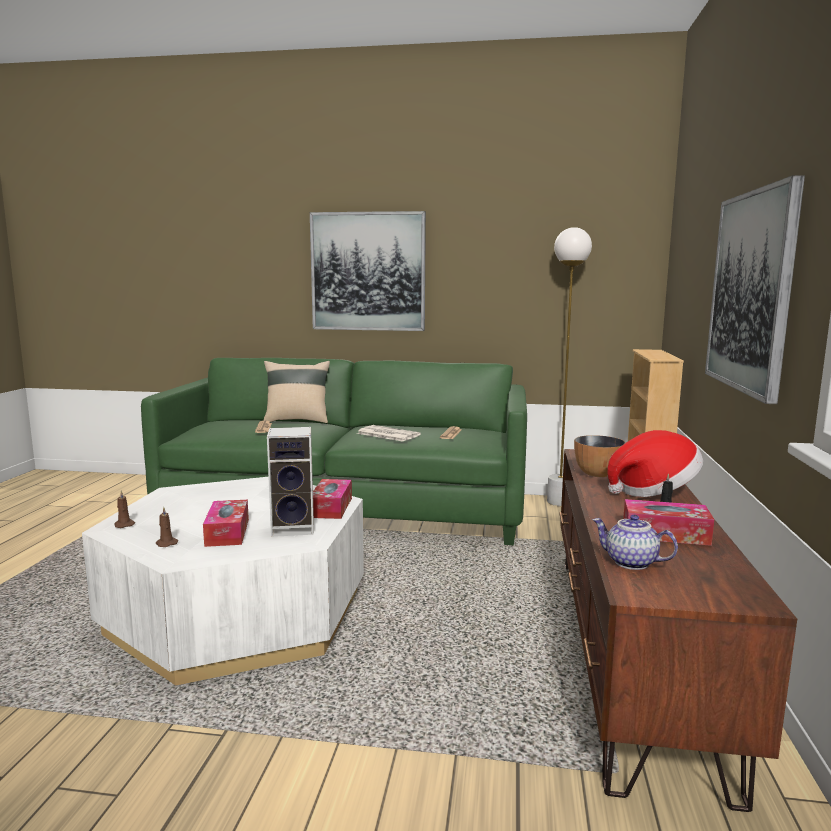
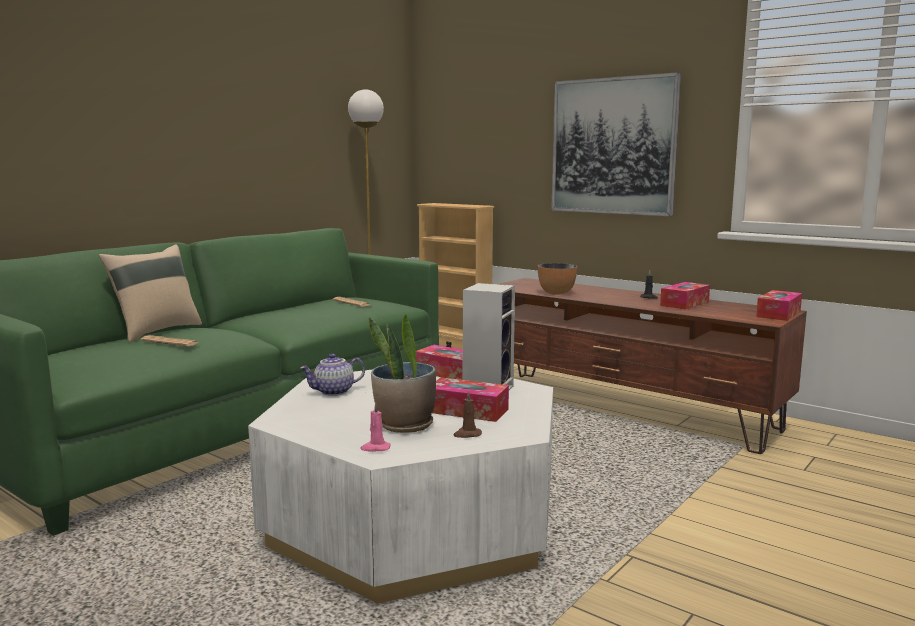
camera: 60 degrees left, 0 degrees up
brown candle [114,490,135,528] -> pink candle [360,402,390,452]
picture [310,211,426,331] -> none
newspaper [357,425,421,442] -> none
teapot [592,515,678,570] -> teapot moved to [300,354,365,396]
hat [607,430,703,497] -> none
none -> potted plant [369,314,436,433]
none -> tissue box [756,290,802,321]

